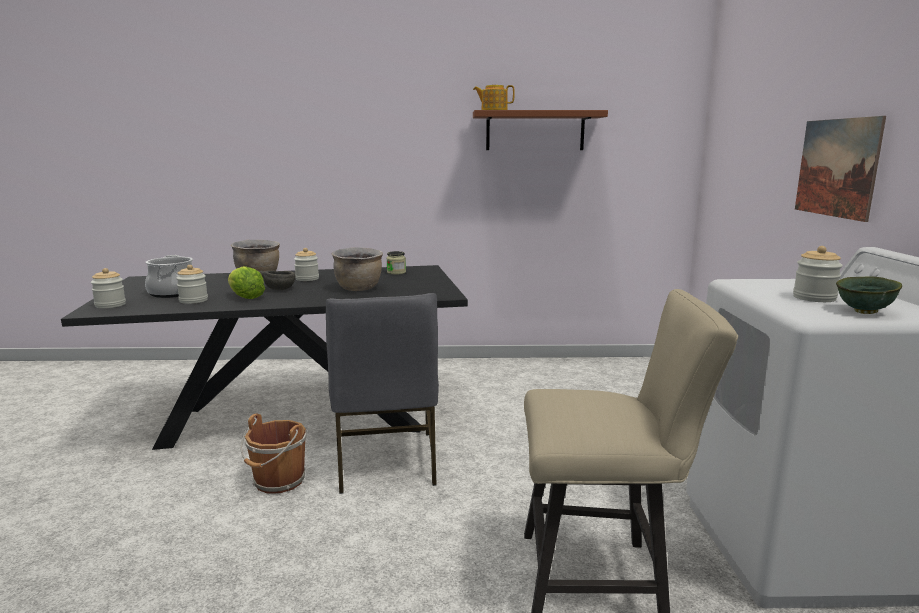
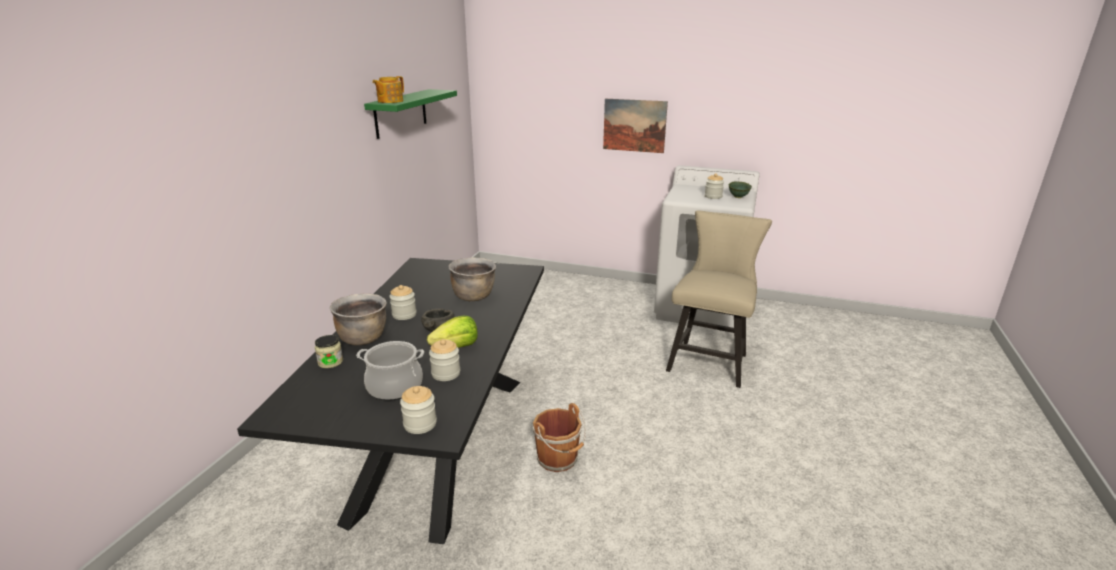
camera: 70 degrees left, 10 degrees up
grey chair [326,293,439,494] -> none
jar [386,251,406,275] -> jar moved to [315,335,343,368]
brown shelf [473,110,608,150] -> green shelf [364,89,457,139]

